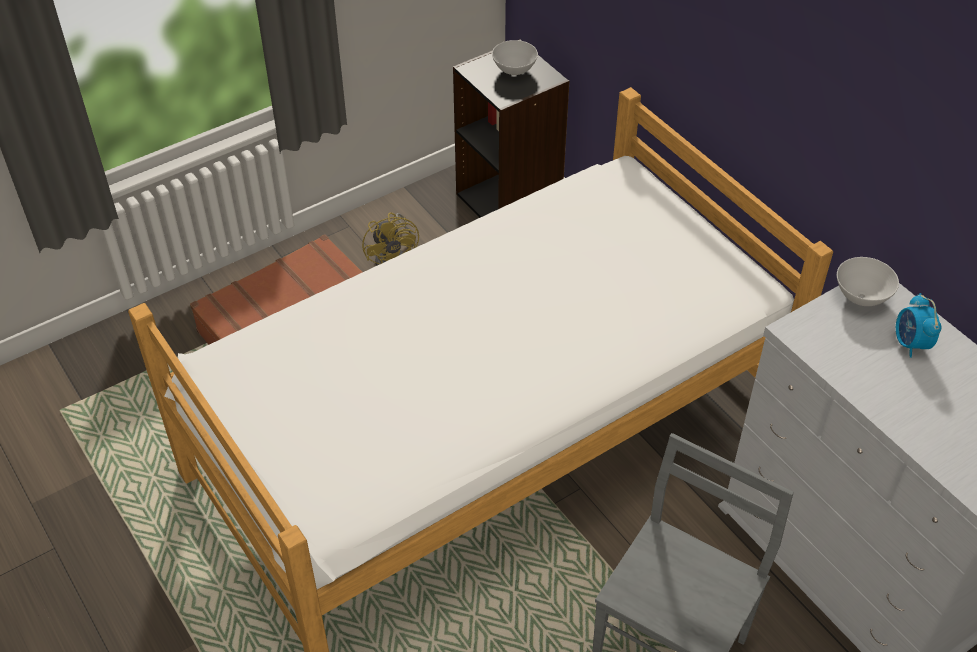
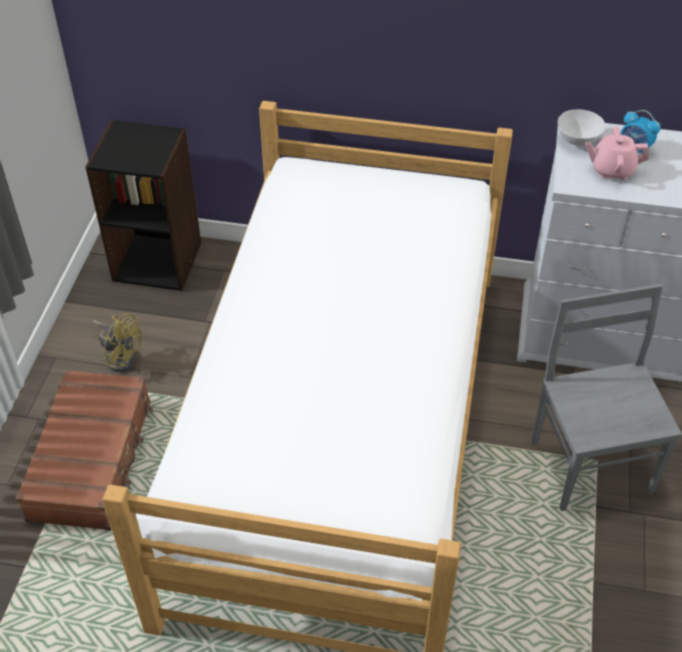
camera: 45 degrees left, 0 degrees up
white bowl [492,40,538,75] -> none
none -> pink teapot [585,126,649,180]

